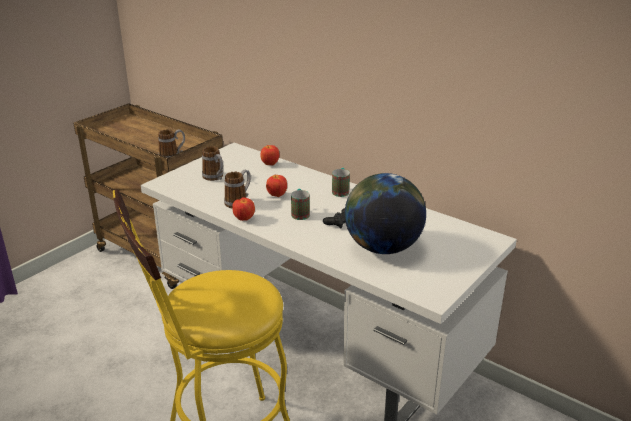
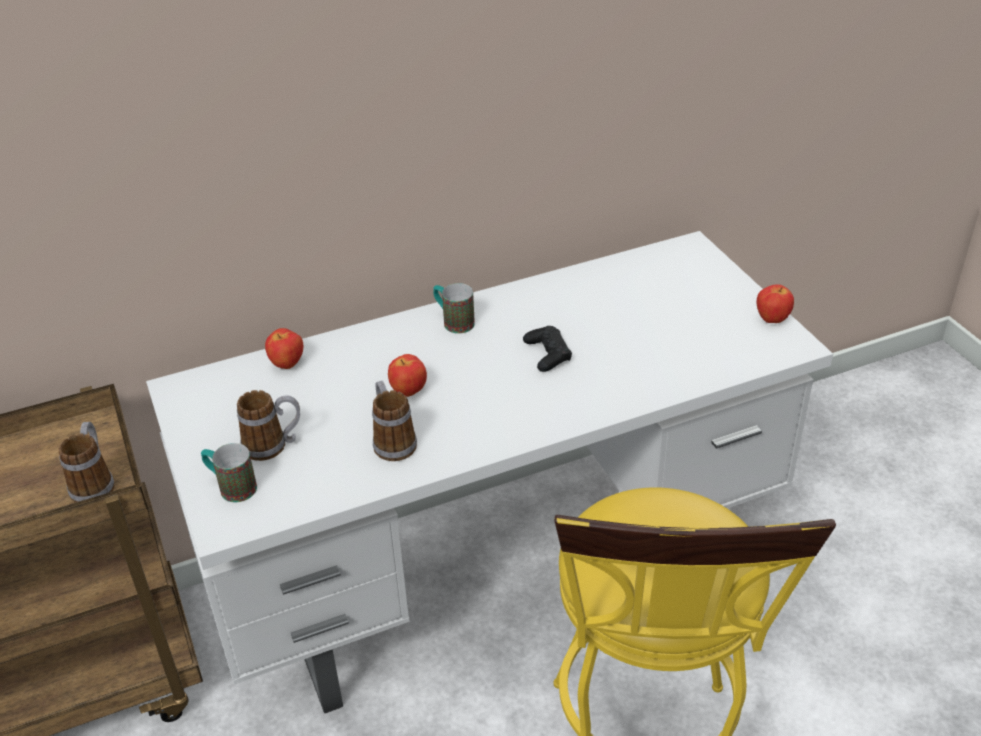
camera: 60 degrees left, 10 degrees up
apple [232,197,255,221] -> apple moved to [756,284,794,323]
mug [291,189,310,220] -> mug moved to [201,443,257,502]
globe [345,173,426,254] -> none

